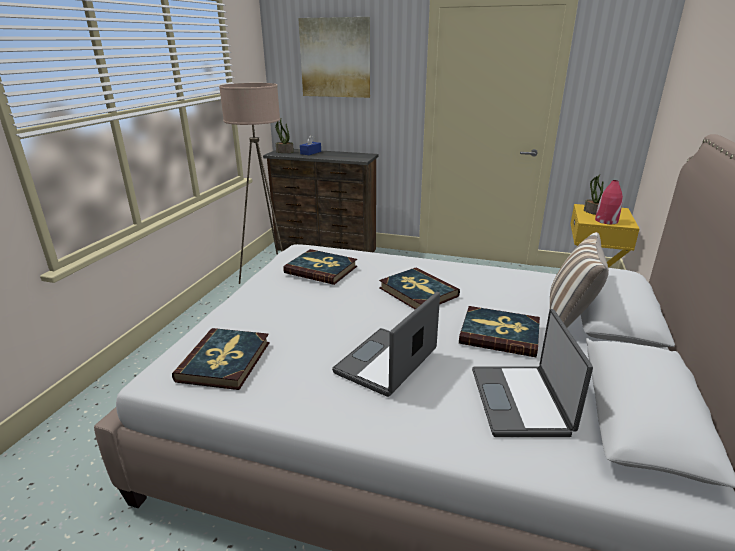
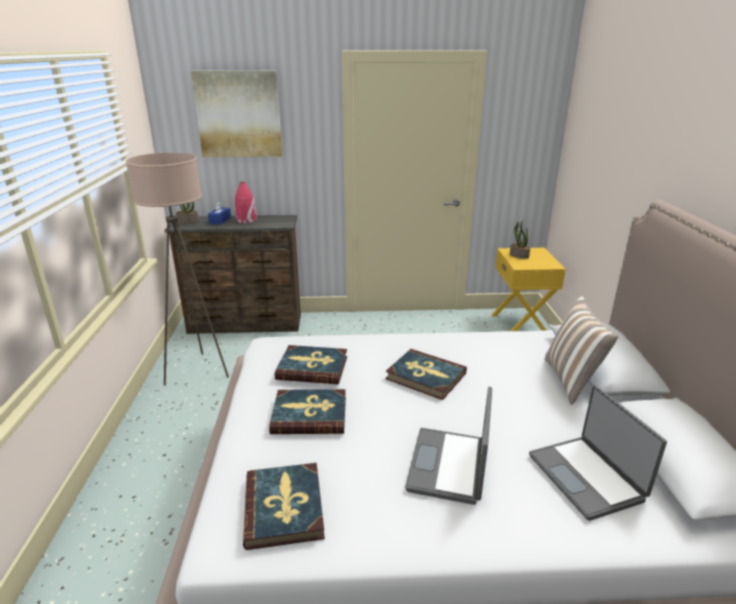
camera: 20 degrees left, 0 degrees up
book [459,306,540,357] -> book moved to [269,389,346,434]
red vase [595,180,623,224] -> red vase moved to [235,182,257,223]

